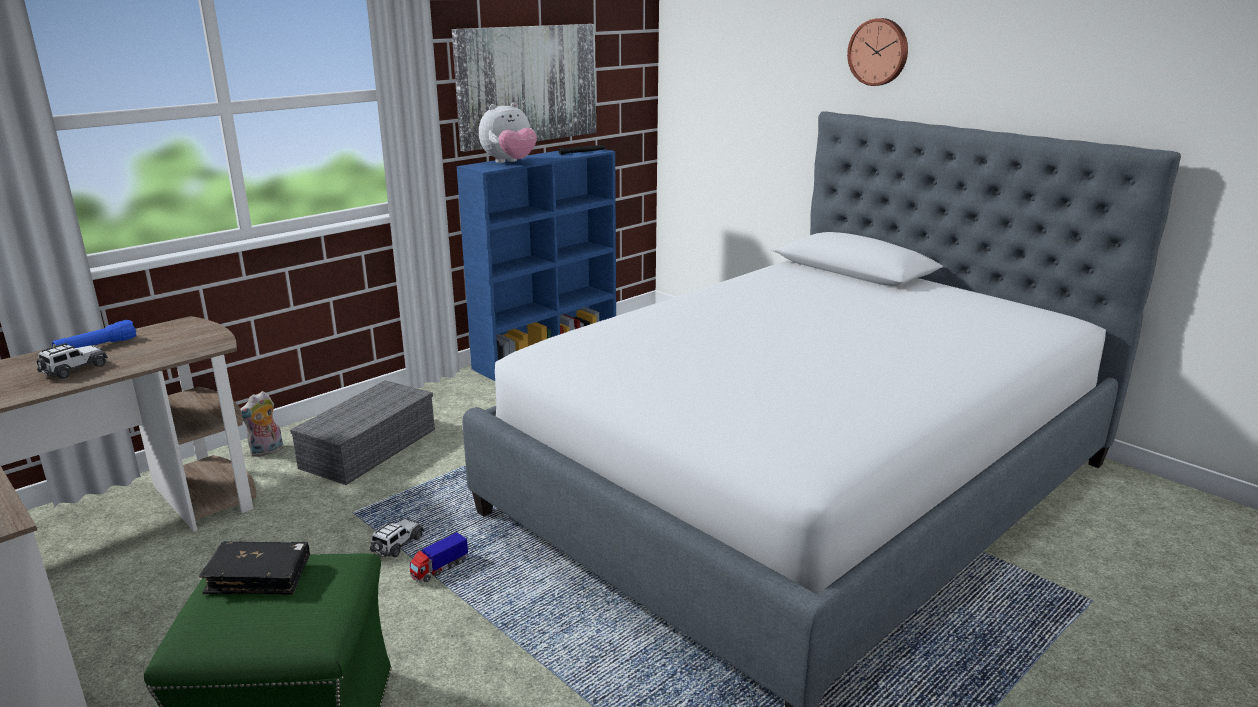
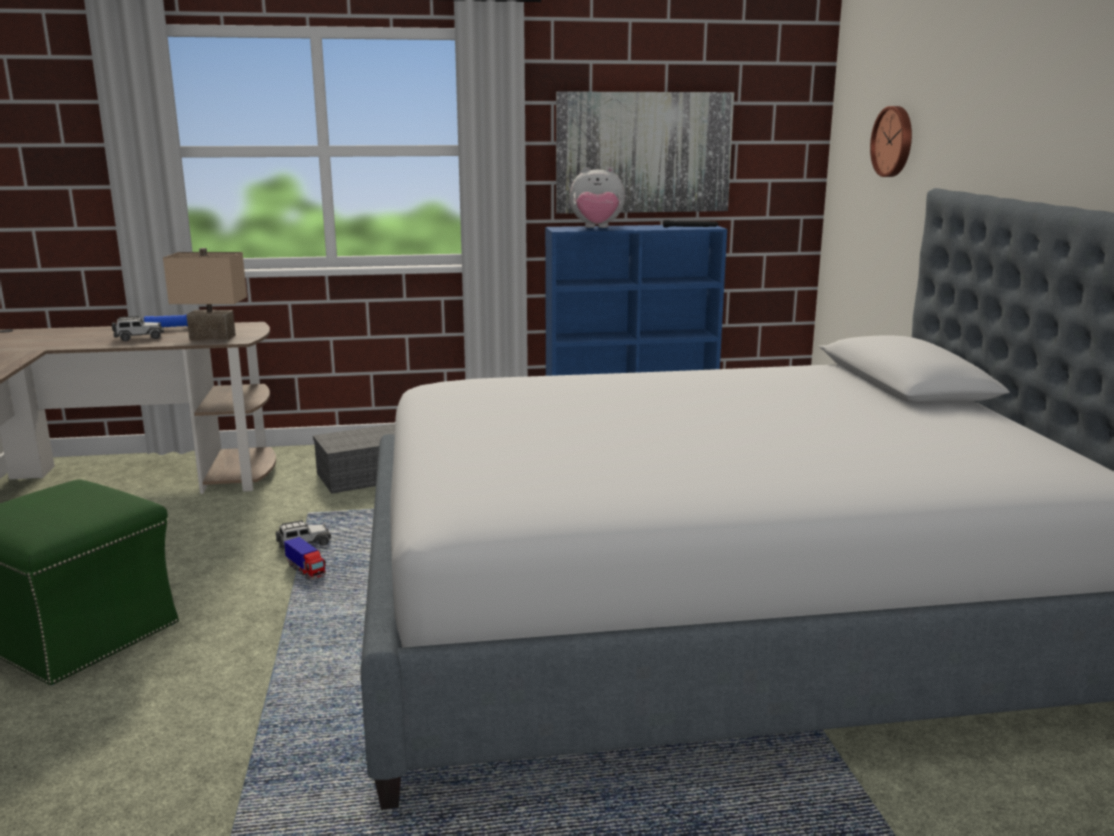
camera: 35 degrees right, 5 degrees down
black book [199,541,310,595] -> none
plush toy [240,391,283,457] -> none
toy truck [410,532,468,583] -> toy truck turned 120 degrees counterclockwise [284,537,326,580]
wall clock [847,18,908,86] -> wall clock moved to [870,106,912,177]
none -> beige table lamp [163,248,247,341]

